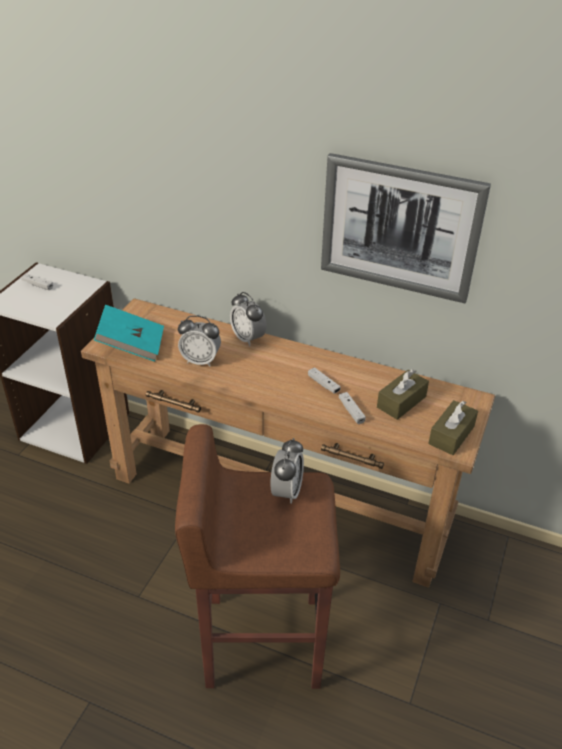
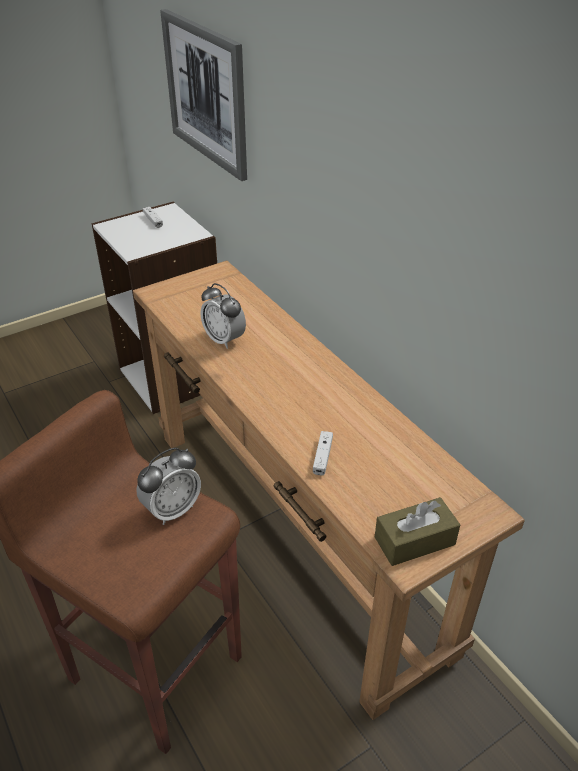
camera: 35 degrees right, 0 degrees up
turquoise book [94,305,164,362] -> none
alarm clock [230,292,266,346] -> none
white game controller [308,367,341,394] -> none
picture [321,153,491,303] -> picture moved to [160,9,247,181]
brown tissue box [377,369,429,420] -> none

